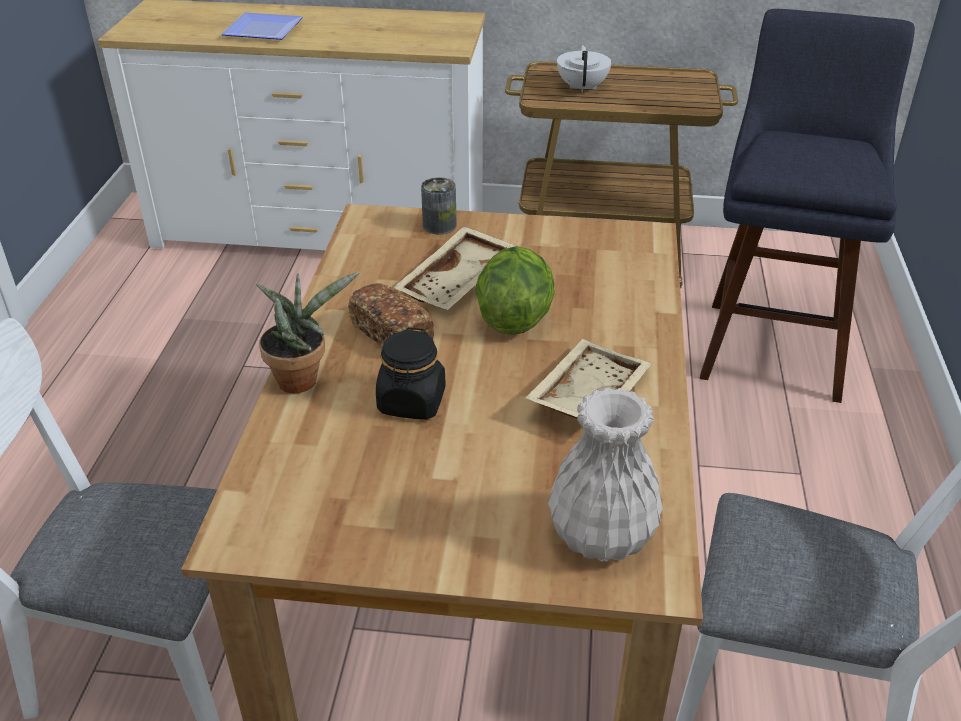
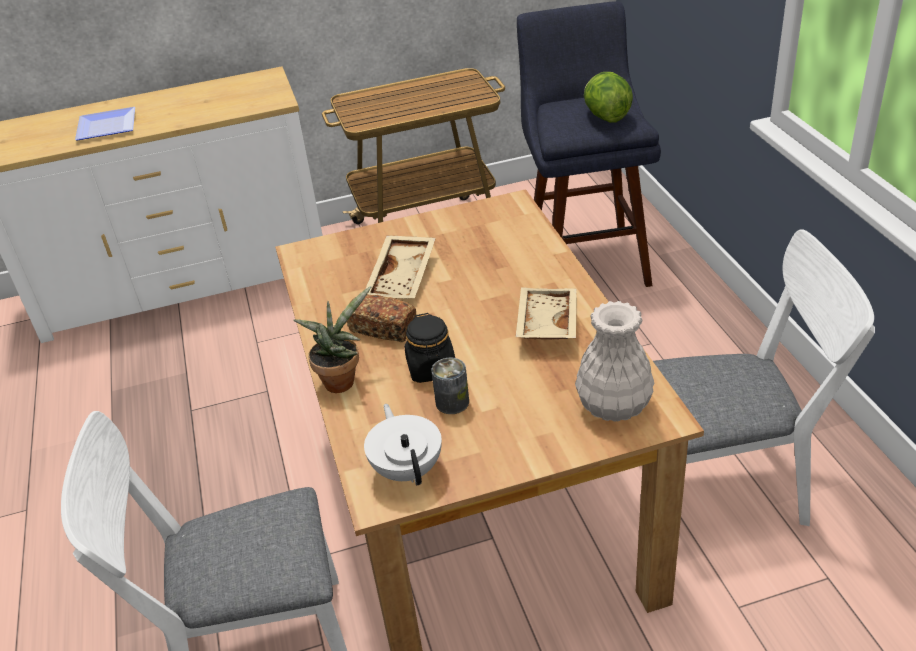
camera: 20 degrees left, 0 degrees up
can [421,177,457,235] -> can moved to [431,357,469,414]
lettuce [475,246,554,335] -> lettuce moved to [584,72,633,123]
white teapot [557,45,611,94] -> white teapot moved to [364,404,442,485]

